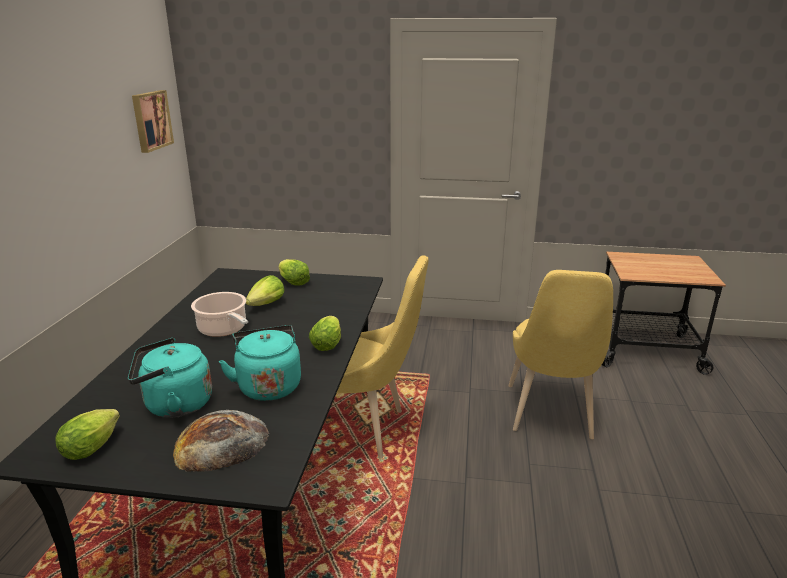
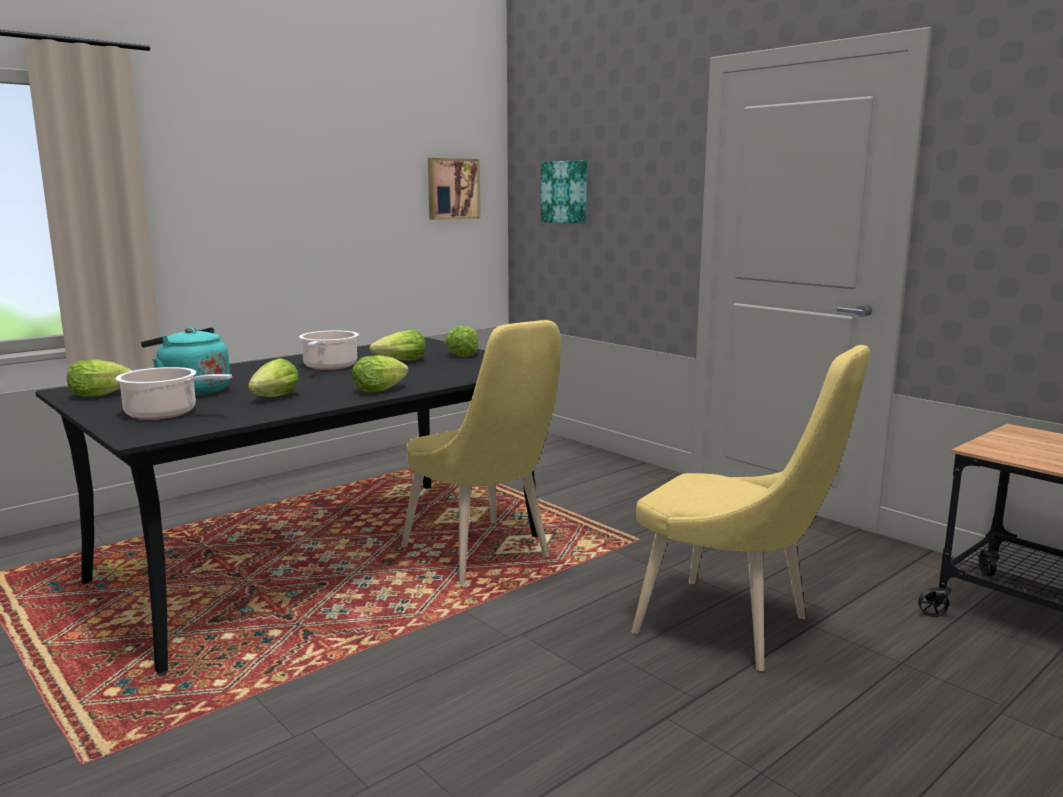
camera: 40 degrees right, 10 degrees down
bread [173,410,269,472] -> cooking pot [116,367,232,420]
turquoise kettle [219,325,301,401] -> lettuce [248,358,299,397]
yellow chair [509,270,613,439] -> yellow chair turned 105 degrees counterclockwise [631,345,870,671]
none -> picture [541,160,587,224]

